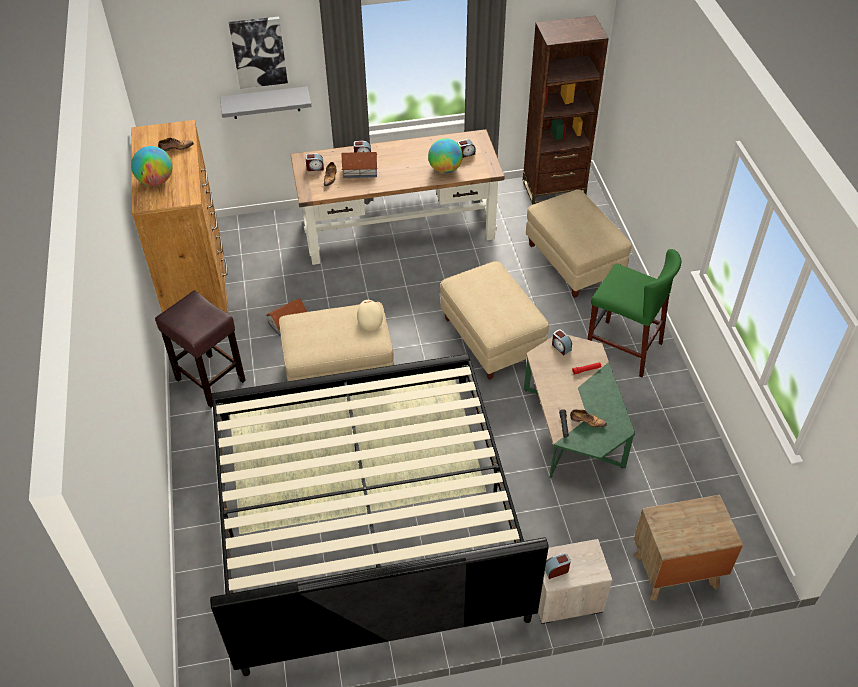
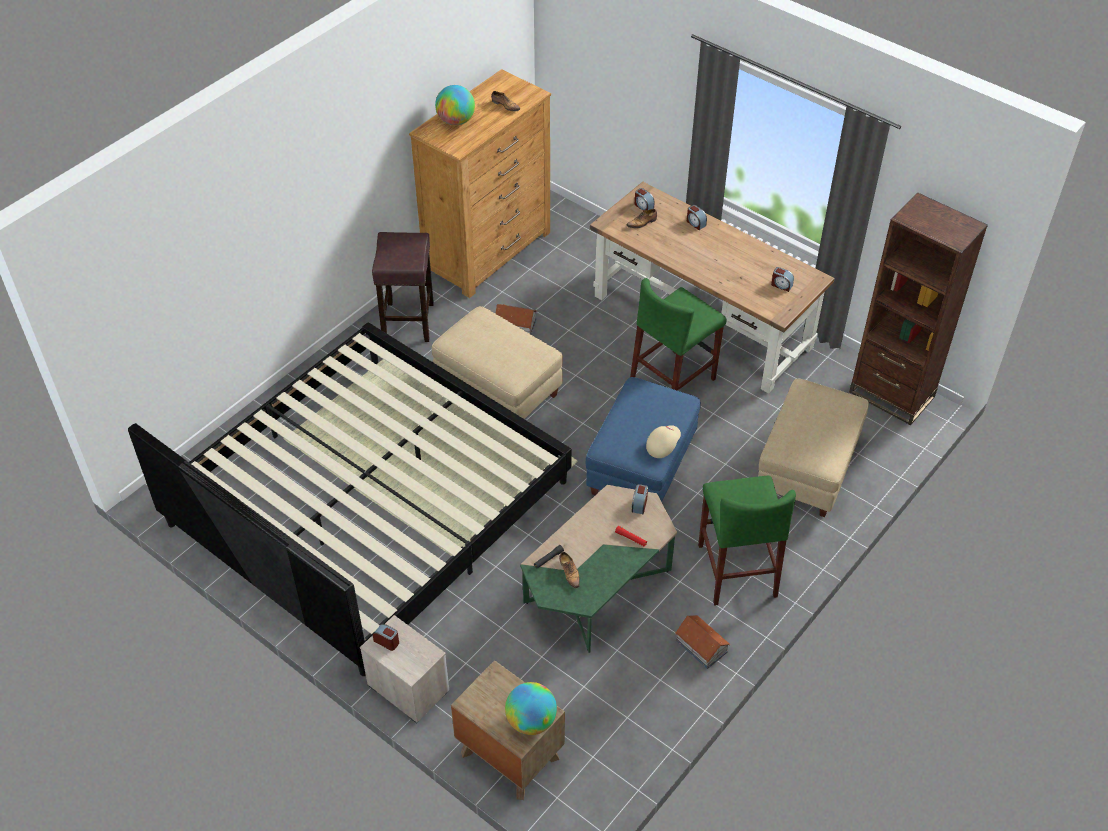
camera: 50 degrees right, 0 degrees up
grey shelf [220,86,312,119] -> none
picture [229,17,288,89] -> none
toy house [341,152,377,178] -> toy house moved to [675,615,730,669]
beige cap [357,300,383,331] -> beige cap moved to [646,425,681,458]
globe [428,138,463,174] -> globe moved to [505,682,557,735]
beige ottoman [440,261,549,380] -> blue ottoman [586,377,701,502]
none -> green stool [630,278,727,391]

